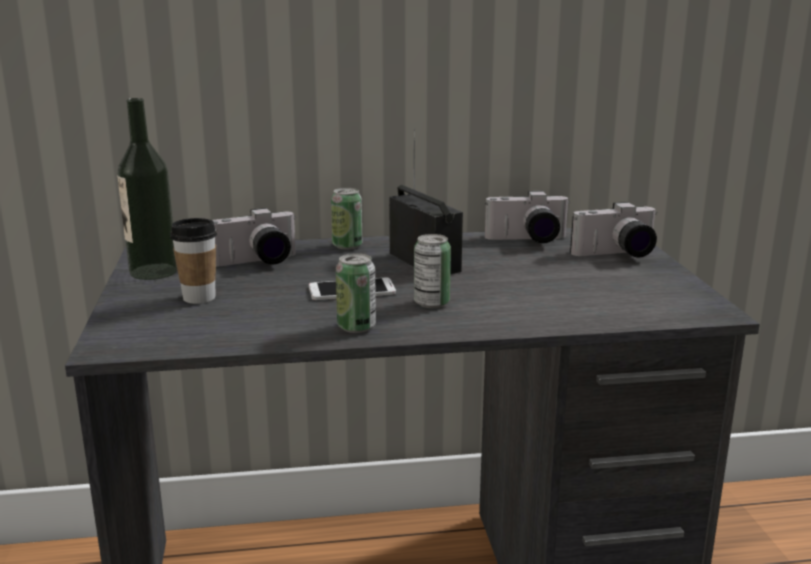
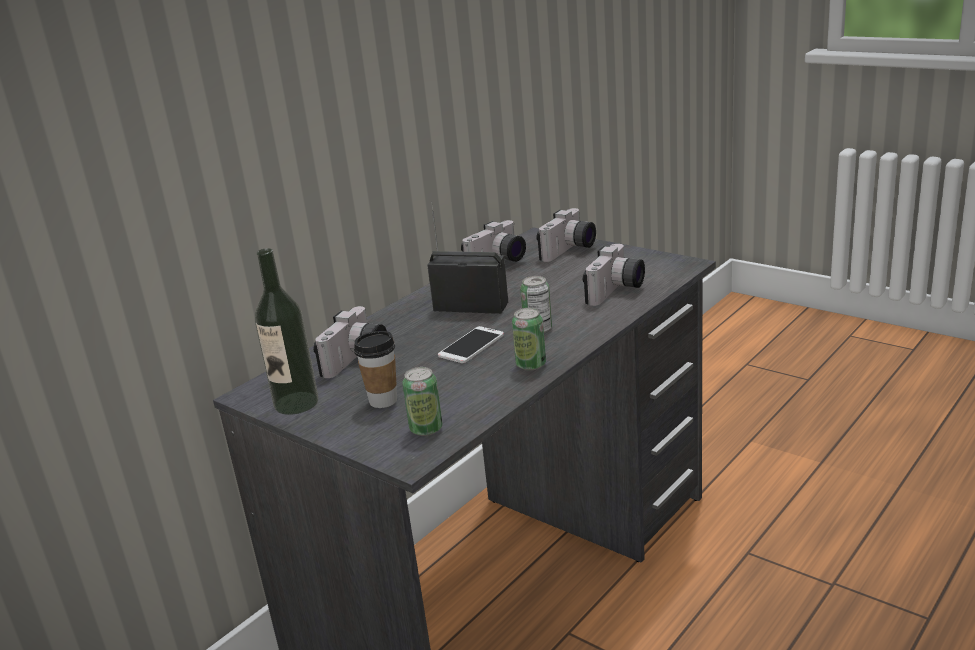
camera: 40 degrees left, 5 degrees up
can [331,188,362,250] -> can moved to [403,367,443,436]
none -> camera [583,244,645,306]

